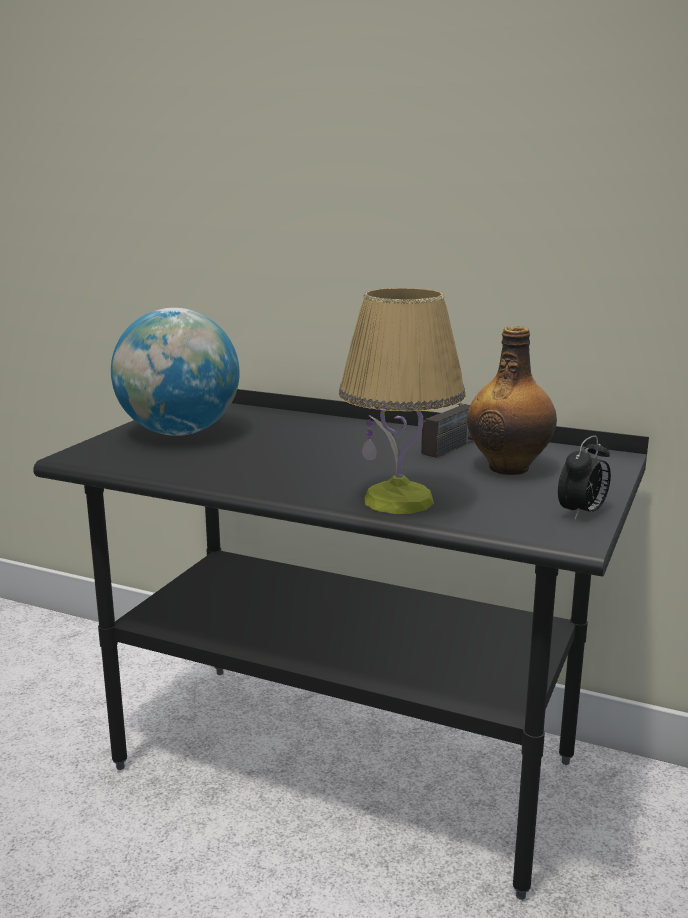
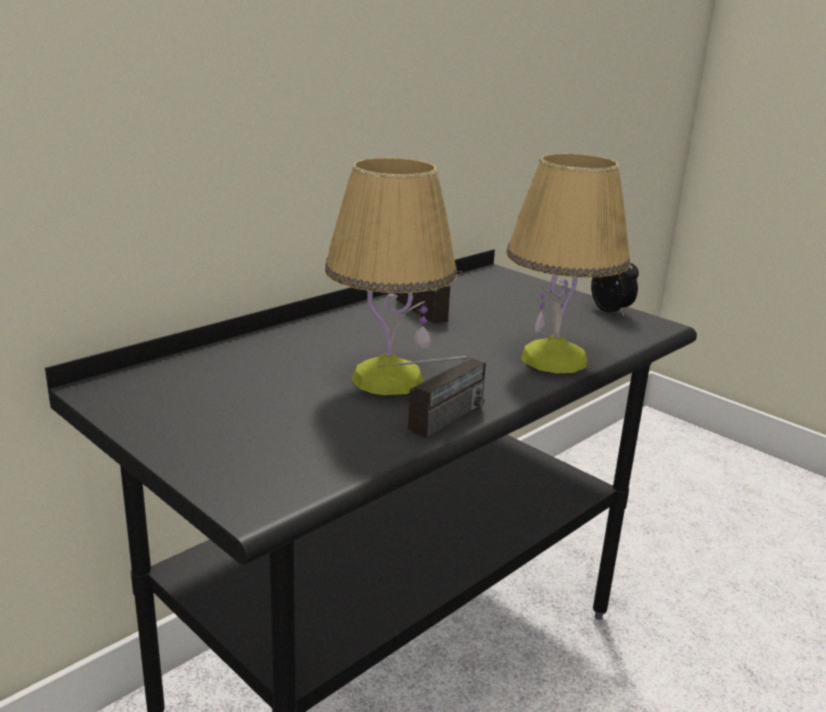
camera: 70 degrees left, 5 degrees up
globe [111,308,240,436] -> none
bottle [467,326,557,475] -> none
none -> table lamp [324,158,458,395]
none -> radio [377,356,486,438]

